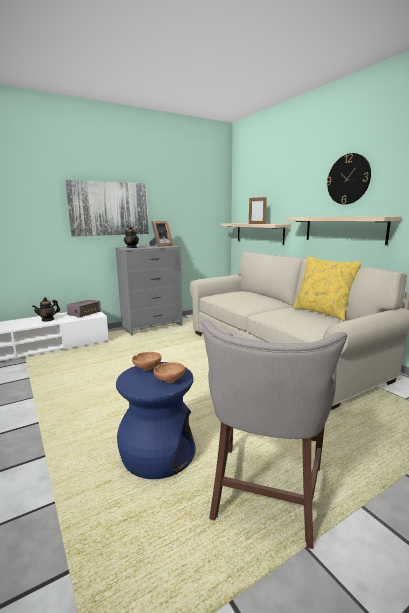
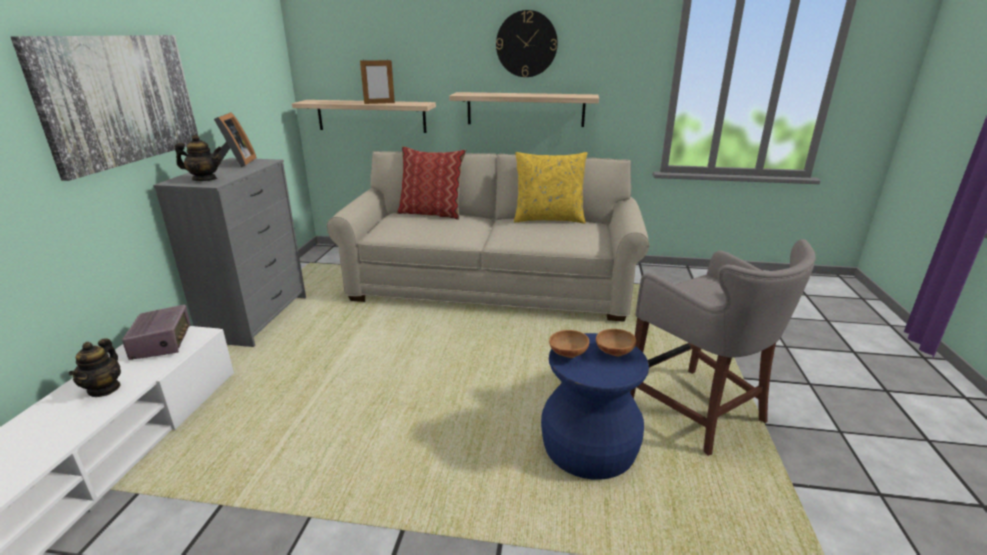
camera: 50 degrees left, 10 degrees up
none -> pillow [397,146,466,220]

